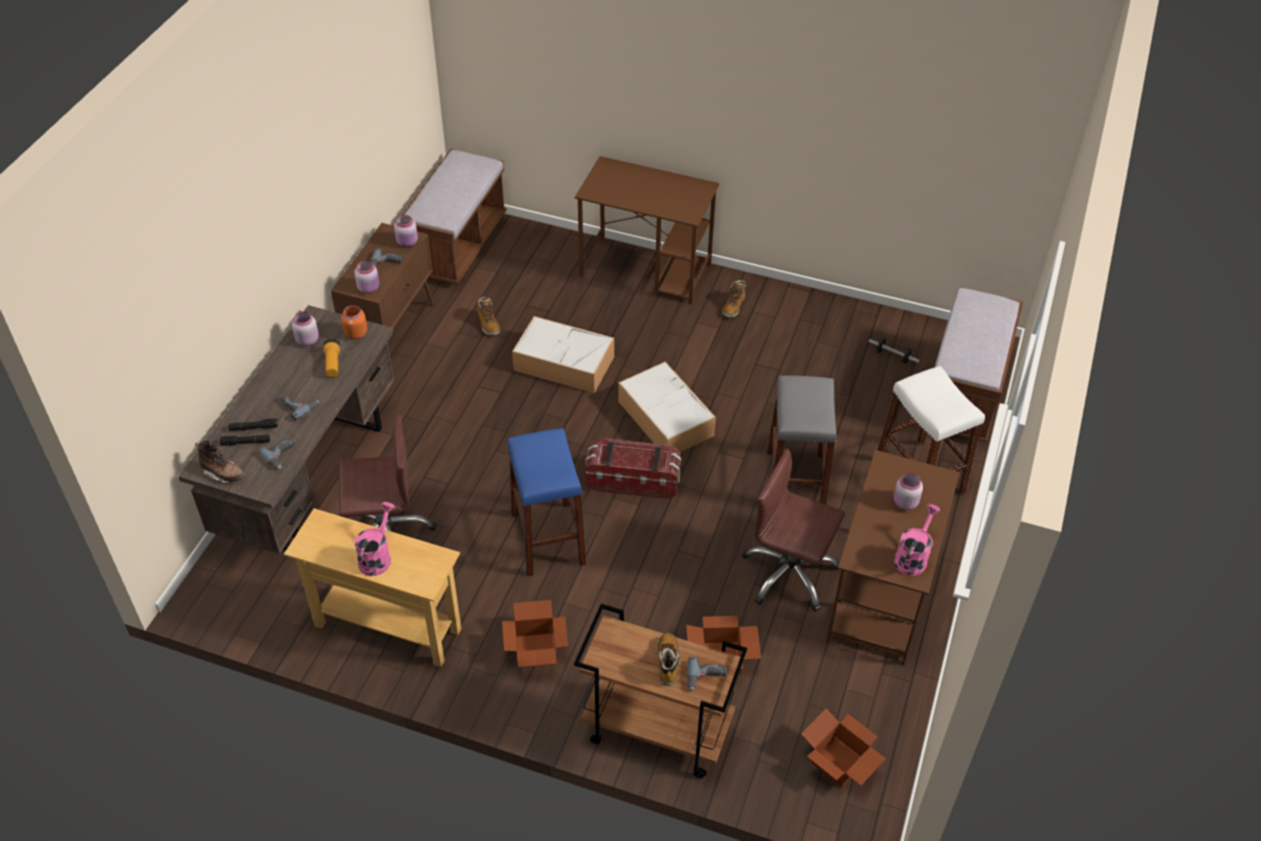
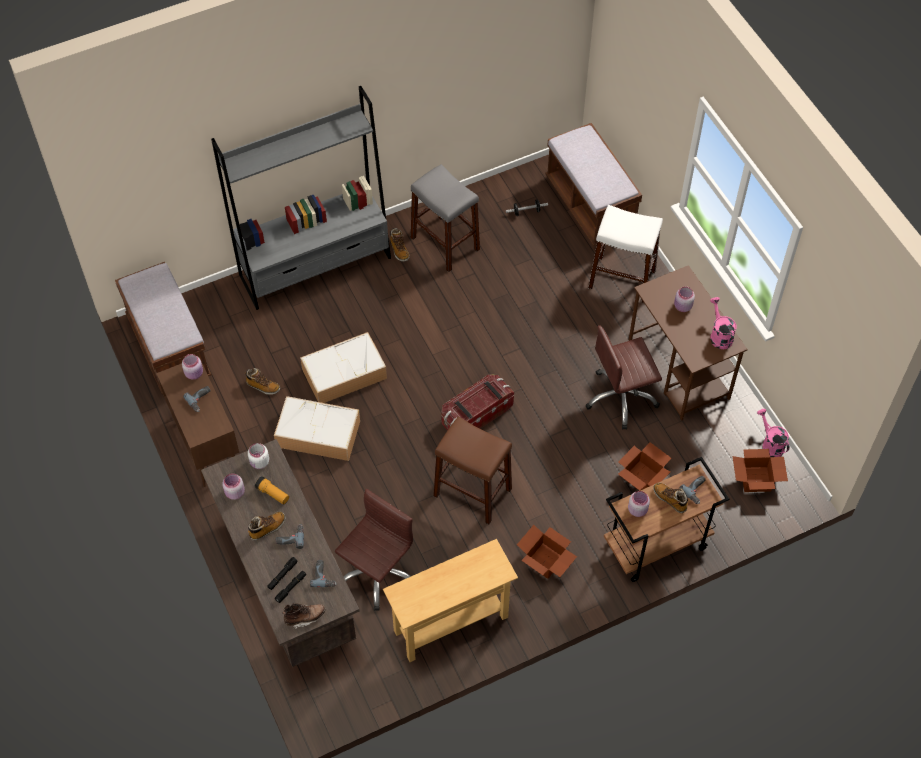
camera: 45 degrees left, 10 degrees up
orange jar [341,305,367,340] -> white jar [248,443,269,469]
pink jar [354,261,379,294] -> pink jar moved to [628,491,650,517]
pink watering can [354,502,395,576] -> pink watering can moved to [757,409,790,457]
blue stool [507,428,586,576] -> brown stool [434,417,512,524]
brown desk [575,156,719,304] -> grey bookcase [211,86,391,310]
storage box [618,362,716,452] -> storage box moved to [274,396,360,461]
grey stool [767,375,836,505] -> grey stool moved to [411,164,480,272]
none -> boot [248,511,285,541]

